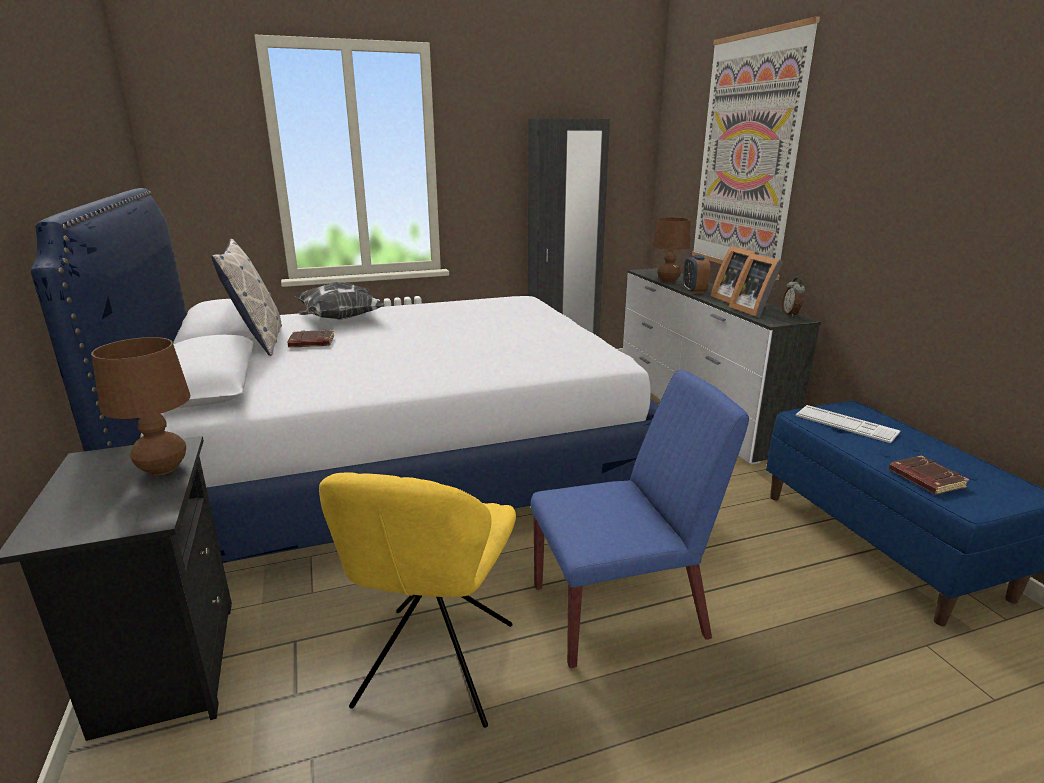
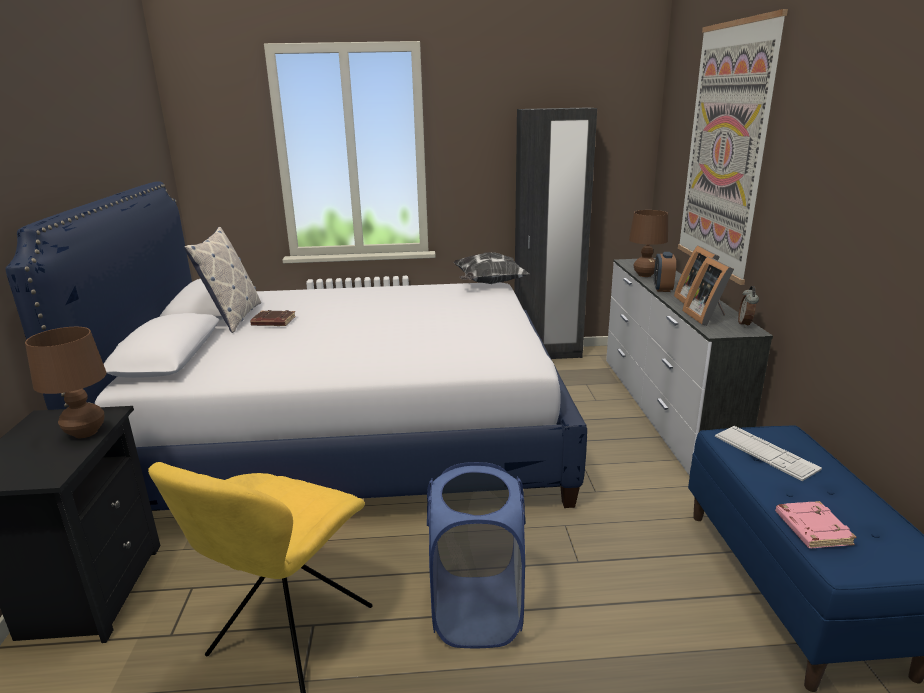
camera: 15 degrees right, 0 degrees up
pillow [295,282,385,320] -> pillow moved to [453,252,529,284]
blue chair [530,370,749,668] -> blue laundry basket [427,462,525,648]
brown book [889,456,969,494] -> pink book [775,501,857,548]

